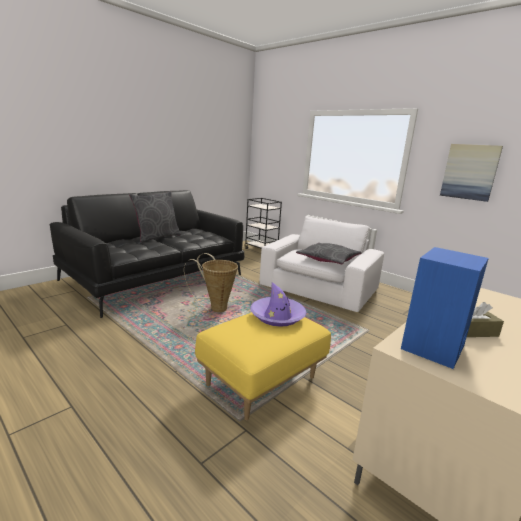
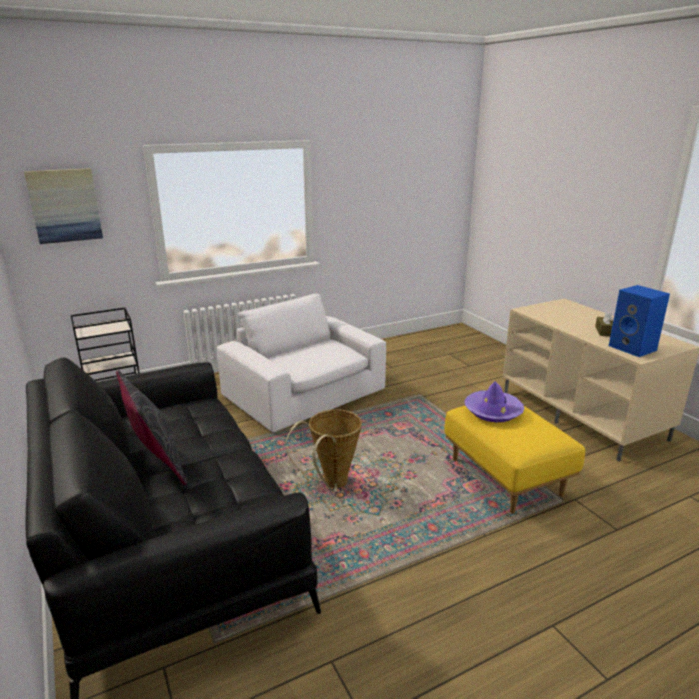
camera: 70 degrees left, 5 degrees up
grey pillow [296,243,362,264] -> none
picture [440,144,503,202] -> picture moved to [24,168,103,244]

